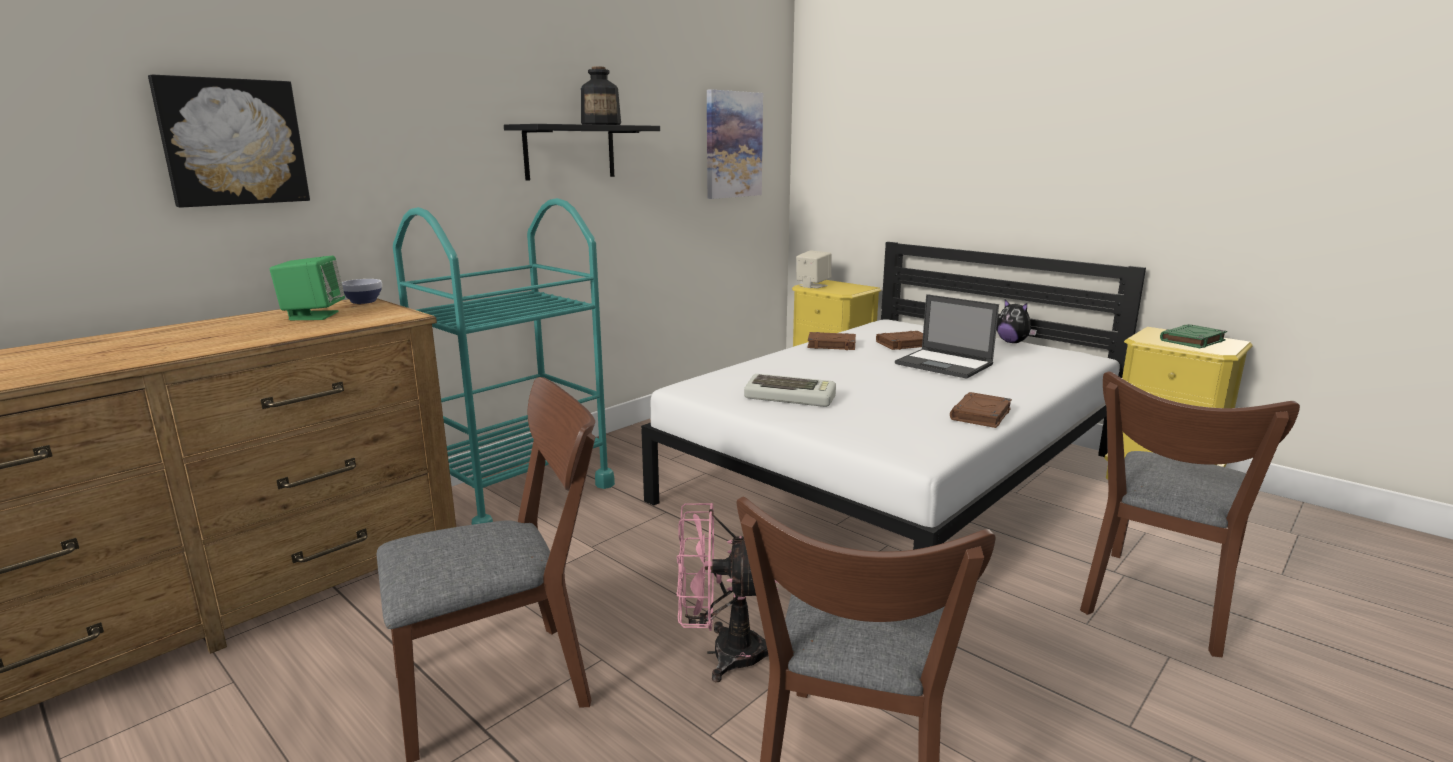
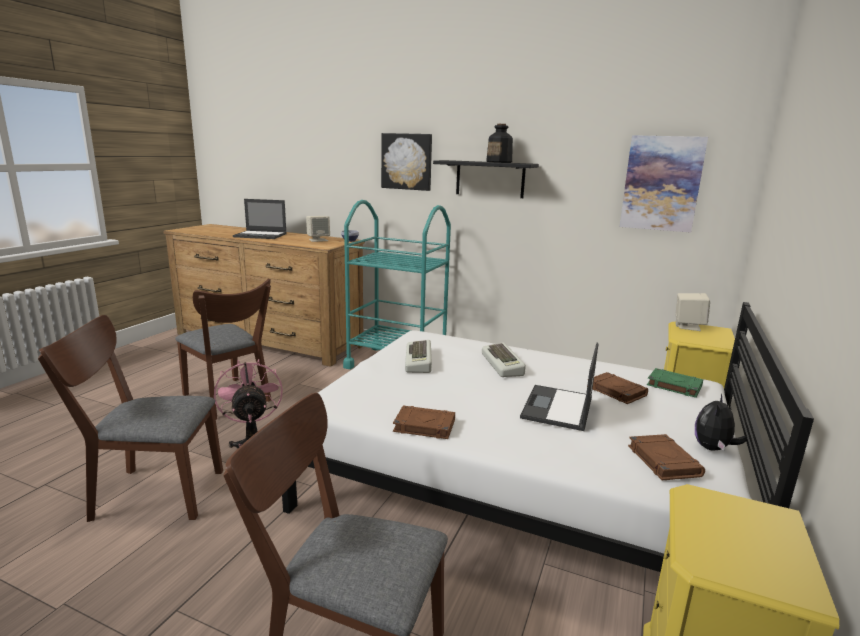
camera: 70 degrees right, 0 degrees up
picture [148,75,310,208] -> picture moved to [381,133,432,191]
green speaker [270,256,345,320] -> beige speaker [306,216,330,242]
brown book [807,332,856,350] -> brown book moved to [628,434,705,480]
green book [1160,324,1227,348] -> green book moved to [647,368,703,398]
none -> laptop [233,199,287,239]
none -> keyboard [482,342,526,377]

